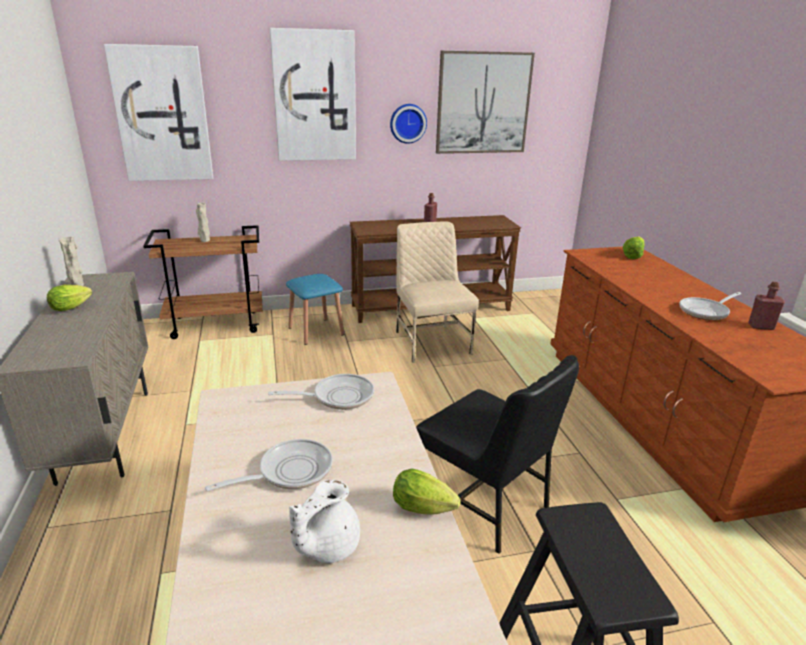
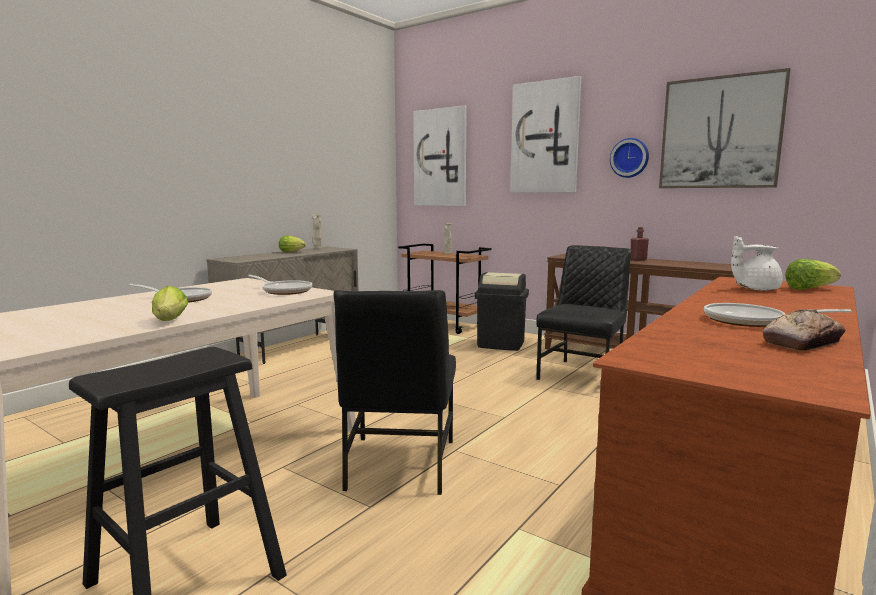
camera: 50 degrees right, 15 degrees down
blue stool [286,274,344,345] -> black trash can [475,272,529,351]
white teapot [289,480,360,563] -> white teapot moved to [731,236,783,291]
beige chair [396,221,479,363] -> black chair [536,245,631,380]
red bottle [748,282,785,330] -> bread [763,309,846,351]

